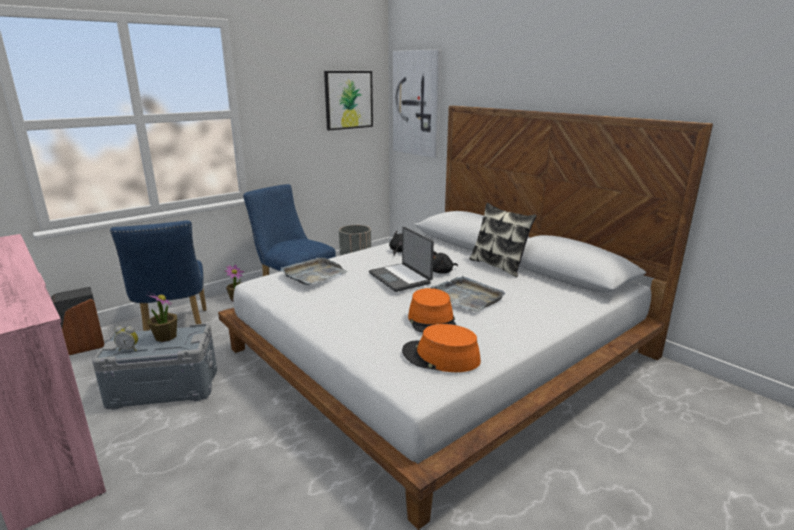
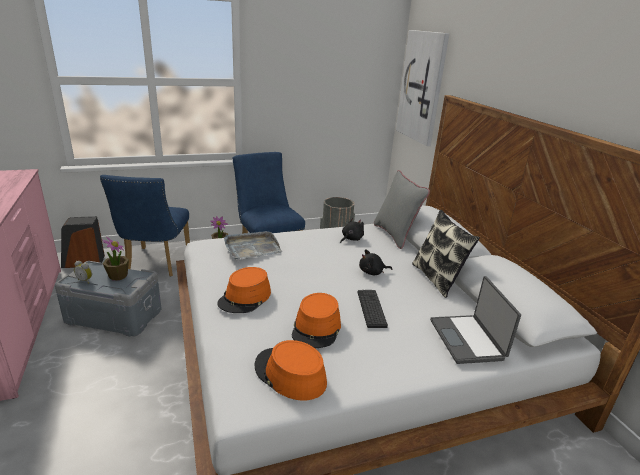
camera: 20 degrees right, 5 degrees up
picture [324,71,373,130] -> none
laptop [369,227,434,292] -> laptop moved to [430,276,521,364]
grey tray [431,276,505,312] -> keyboard [358,290,388,328]
none -> orange hat [217,267,271,313]
none -> grey pillow [374,170,430,249]

